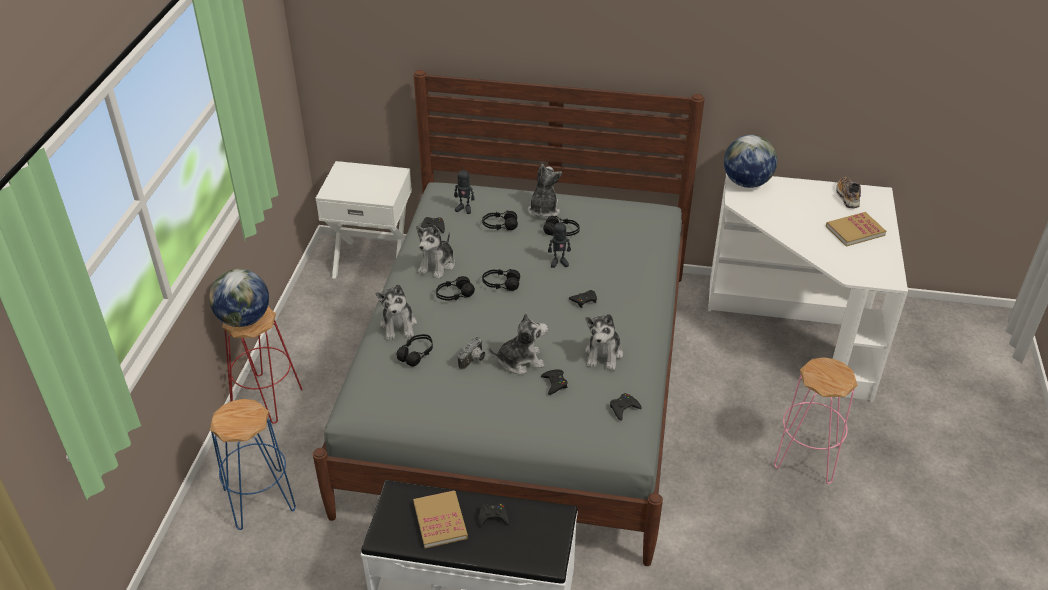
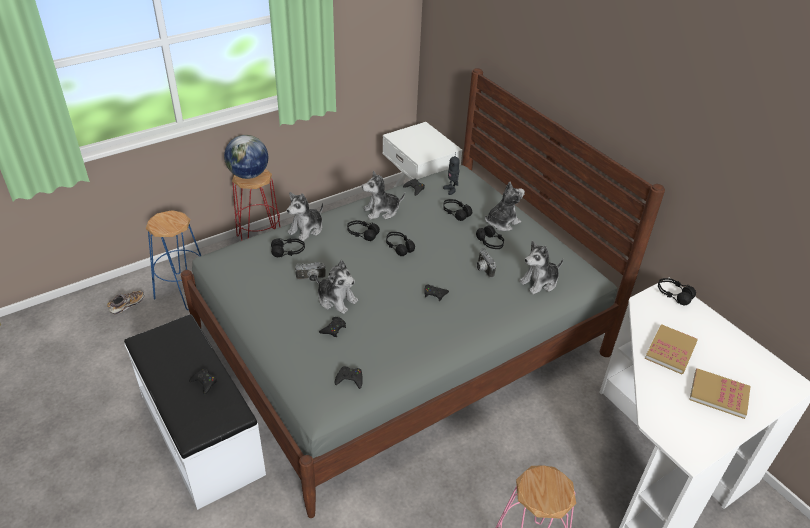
camera: 45 degrees right, 0 degrees up
book [413,491,468,548] -> book moved to [645,324,698,374]
toy robot [548,218,571,268] -> none
plush toy [585,314,623,371] -> plush toy moved to [519,241,564,295]
globe [724,135,777,188] -> black headphones [658,278,696,305]
shoe [836,177,861,209] -> shoe moved to [107,291,144,314]
none -> camera [476,248,496,278]

